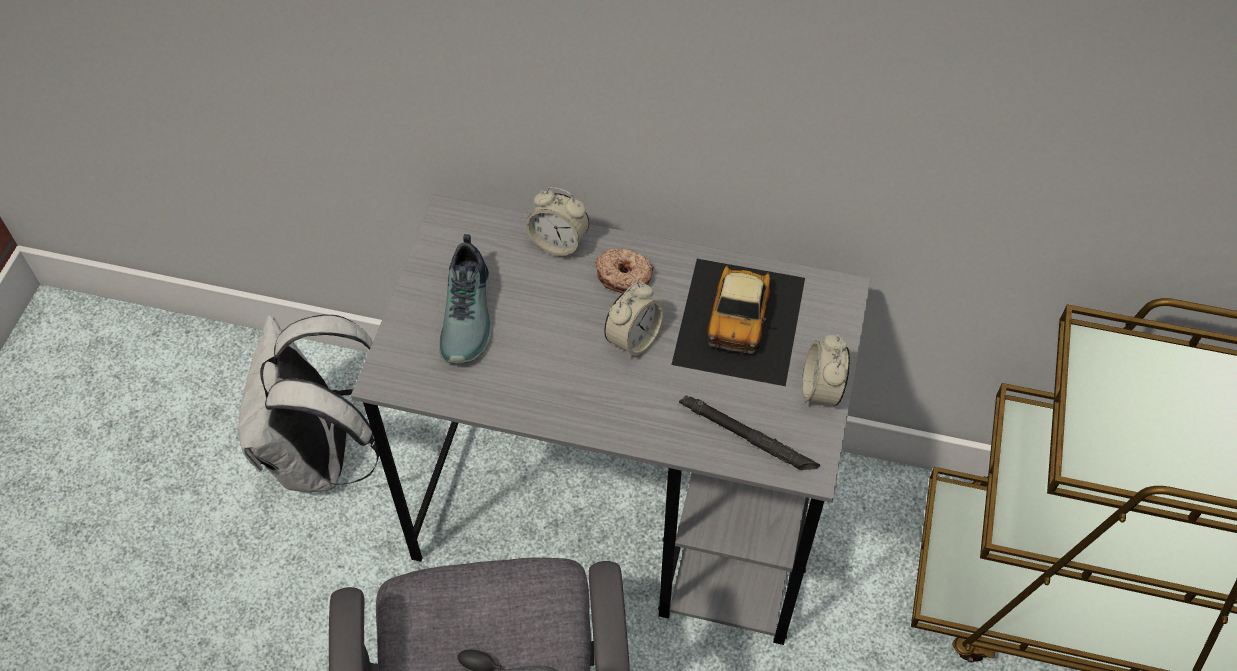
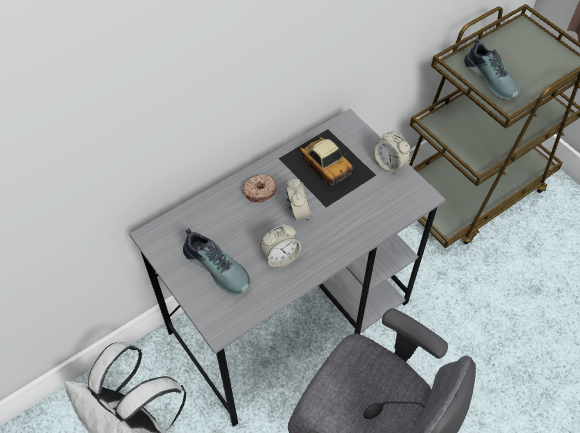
camera: 50 degrees left, 0 degrees up
alarm clock [526,187,589,257] -> alarm clock moved to [260,224,301,268]
black flashlight [679,395,820,470] -> none
none -> shoe [464,38,520,99]

